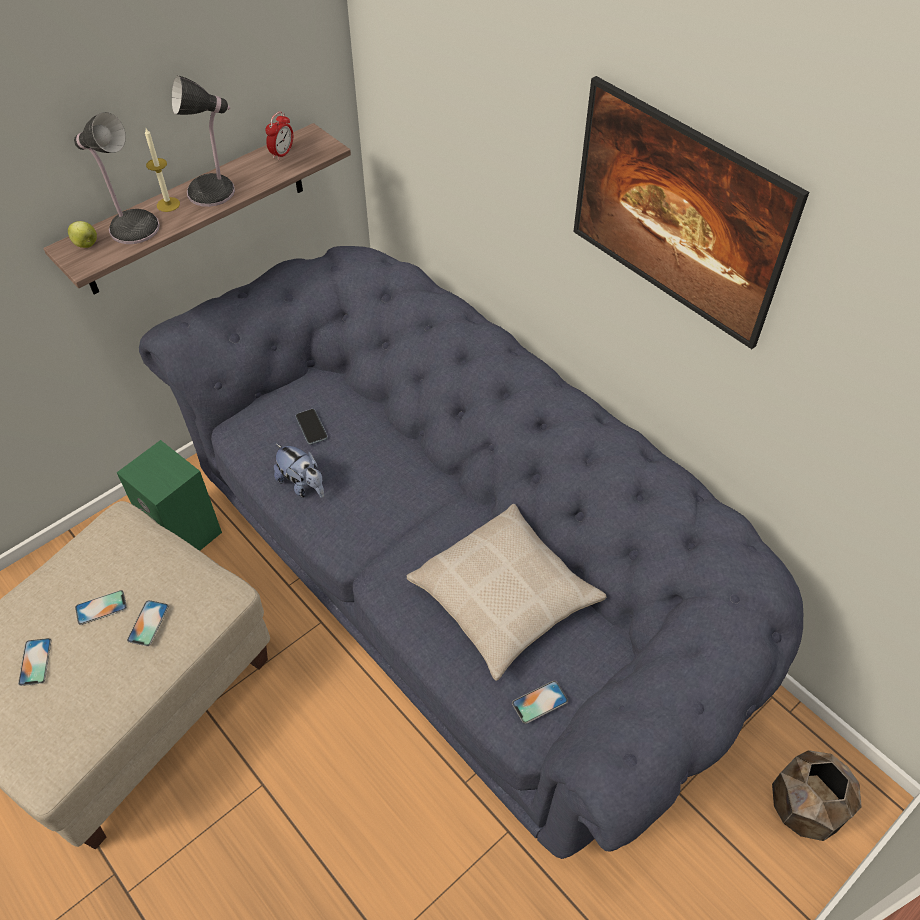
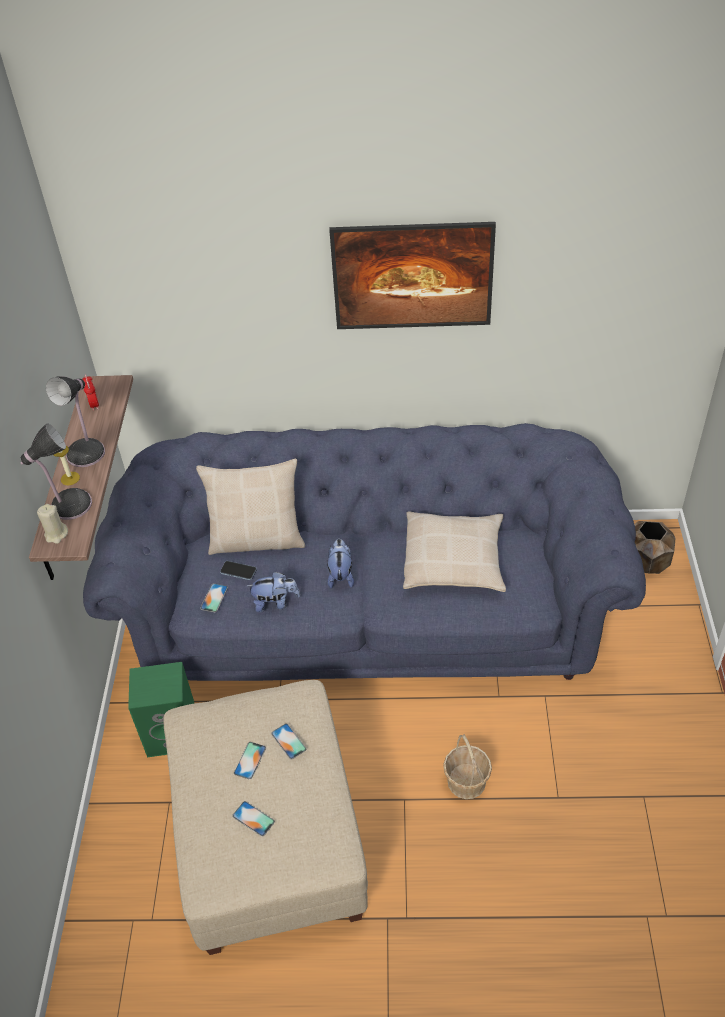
camera: 45 degrees left, 5 degrees down
apple [68,221,97,248] -> beige candle [37,504,68,544]
phone [512,681,568,724] -> phone moved to [200,583,228,612]
none -> beige pillow [196,459,305,555]
none -> plush toy [327,539,354,588]
none -> basket [443,734,492,799]

